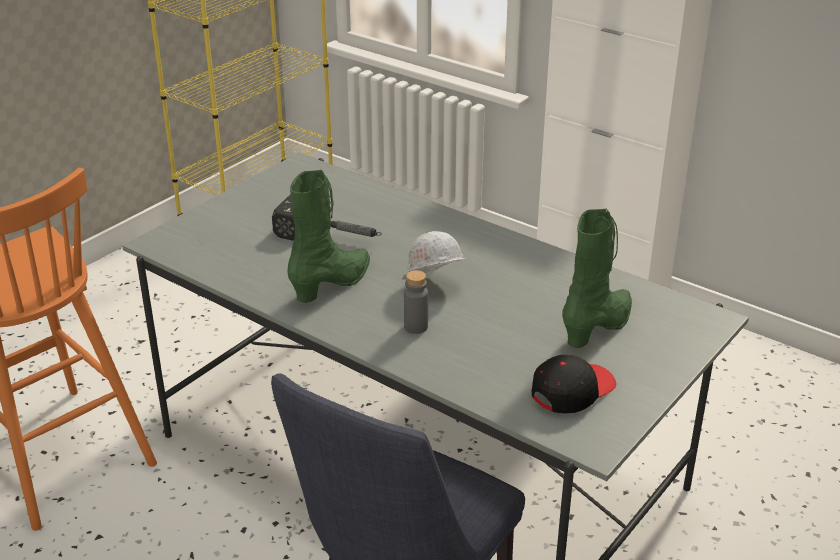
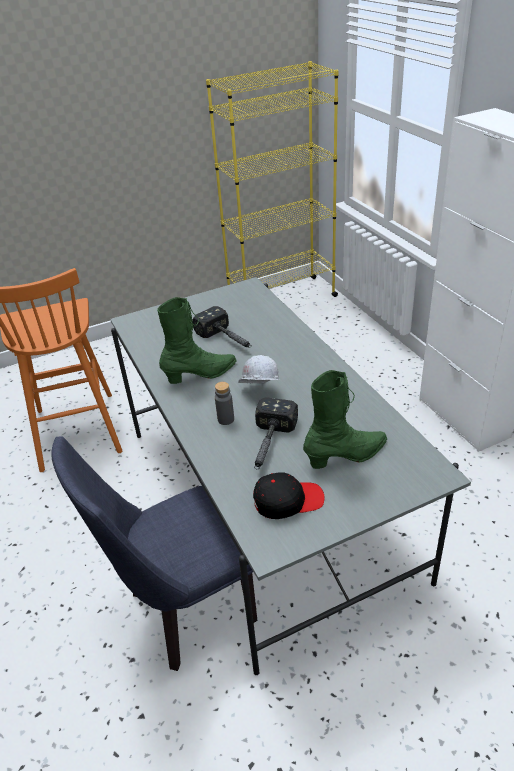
camera: 30 degrees right, 5 degrees up
none -> hammer [254,397,298,469]

